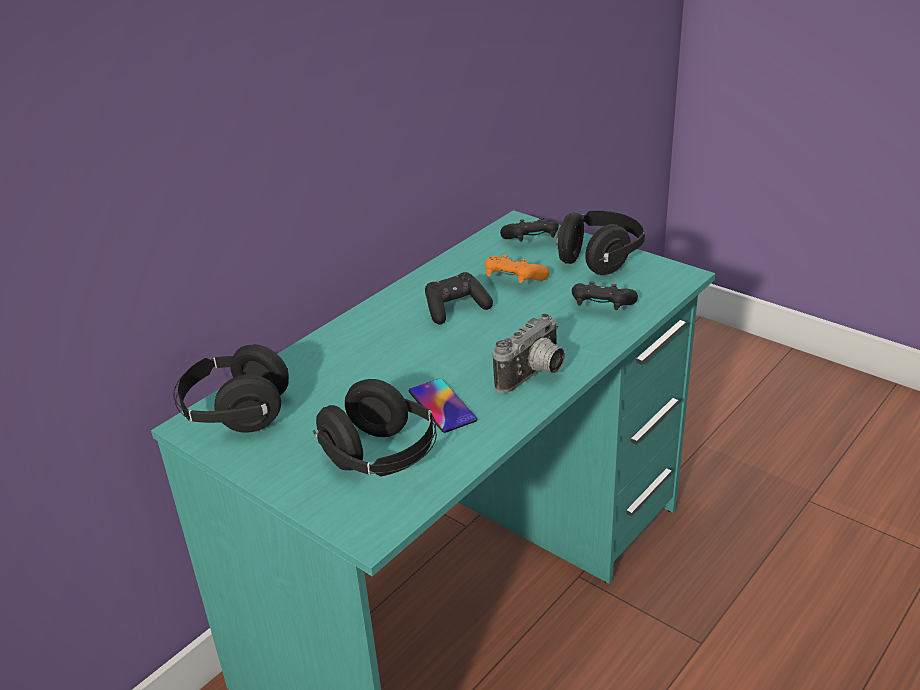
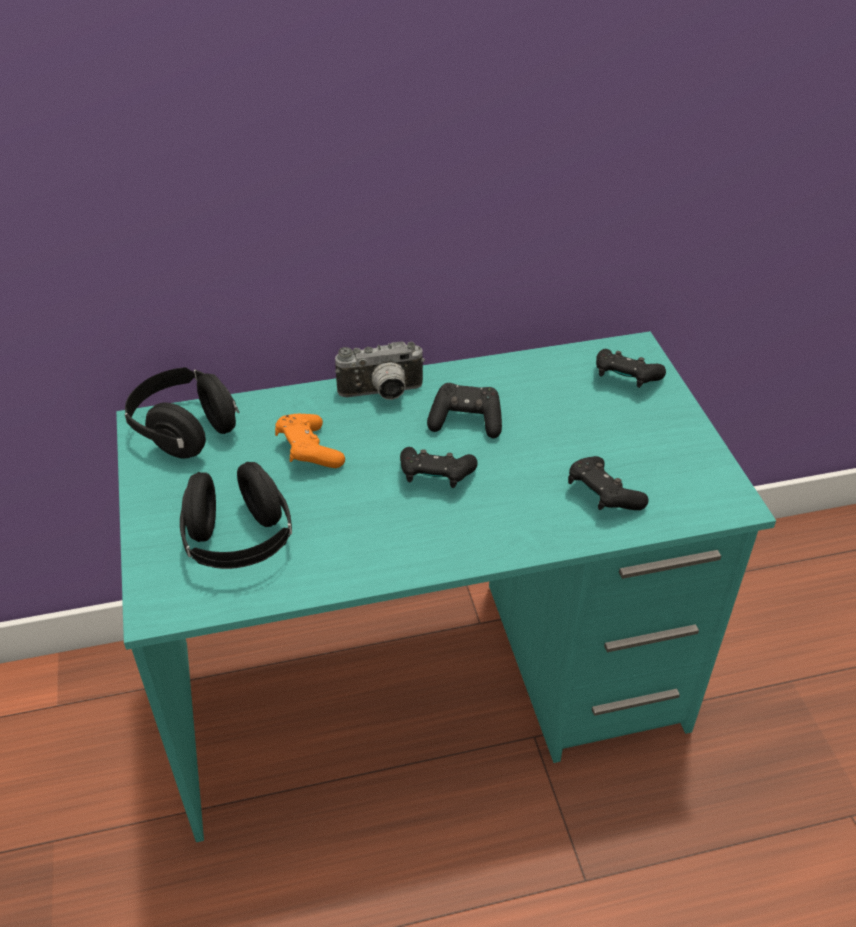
camera: 35 degrees right, 10 degrees up
phone [409,379,477,433] -> none
orange game controller [485,255,549,283] -> orange game controller moved to [275,414,345,468]
camera [493,314,565,393] -> camera moved to [335,341,425,400]
black headphones [556,211,645,275] -> none
none -> black game controller [400,447,478,488]

